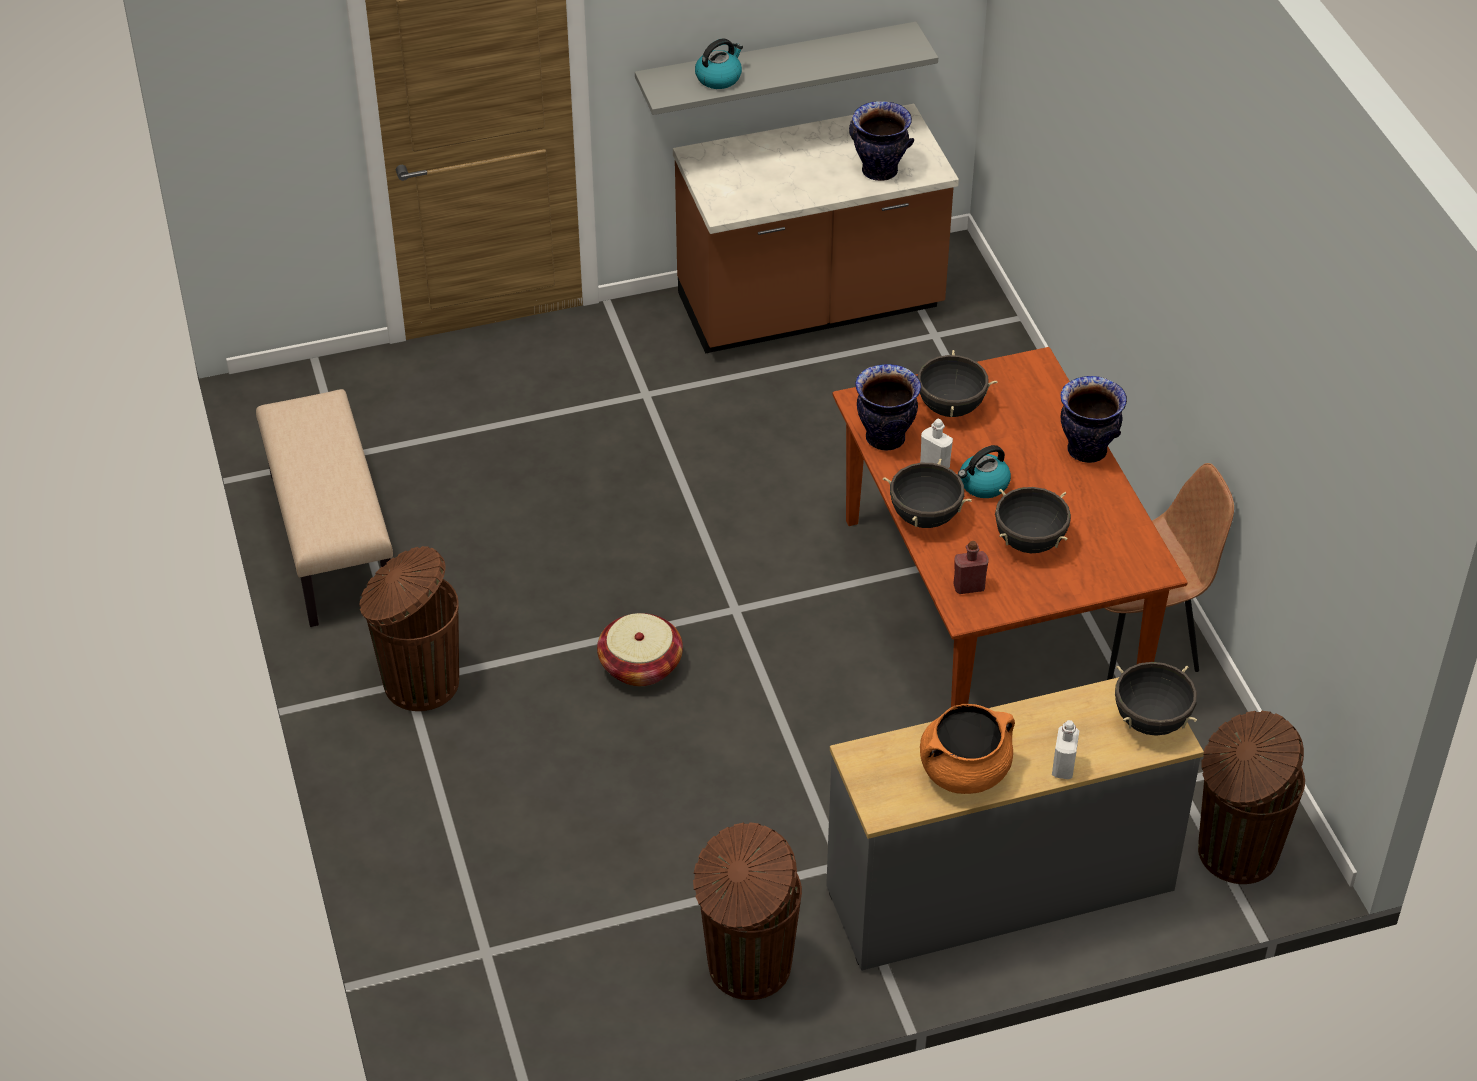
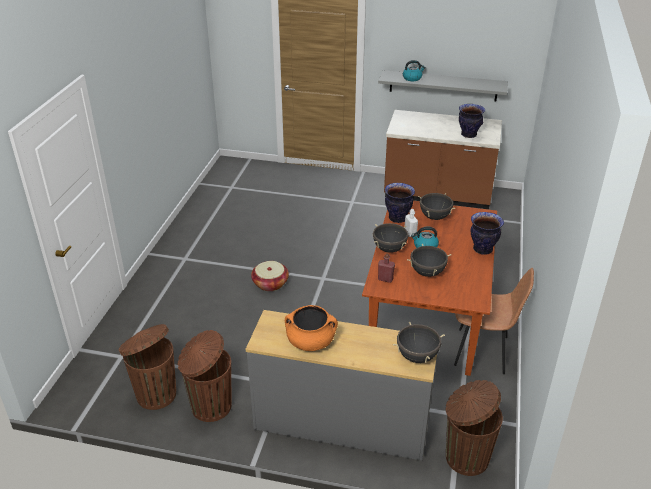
camera: 30 degrees right, 10 degrees down
beige bench [256,389,393,627] -> none
brown trash can [359,546,459,711] -> brown trash can moved to [119,324,176,410]
white bottle [1052,720,1079,779] -> none

